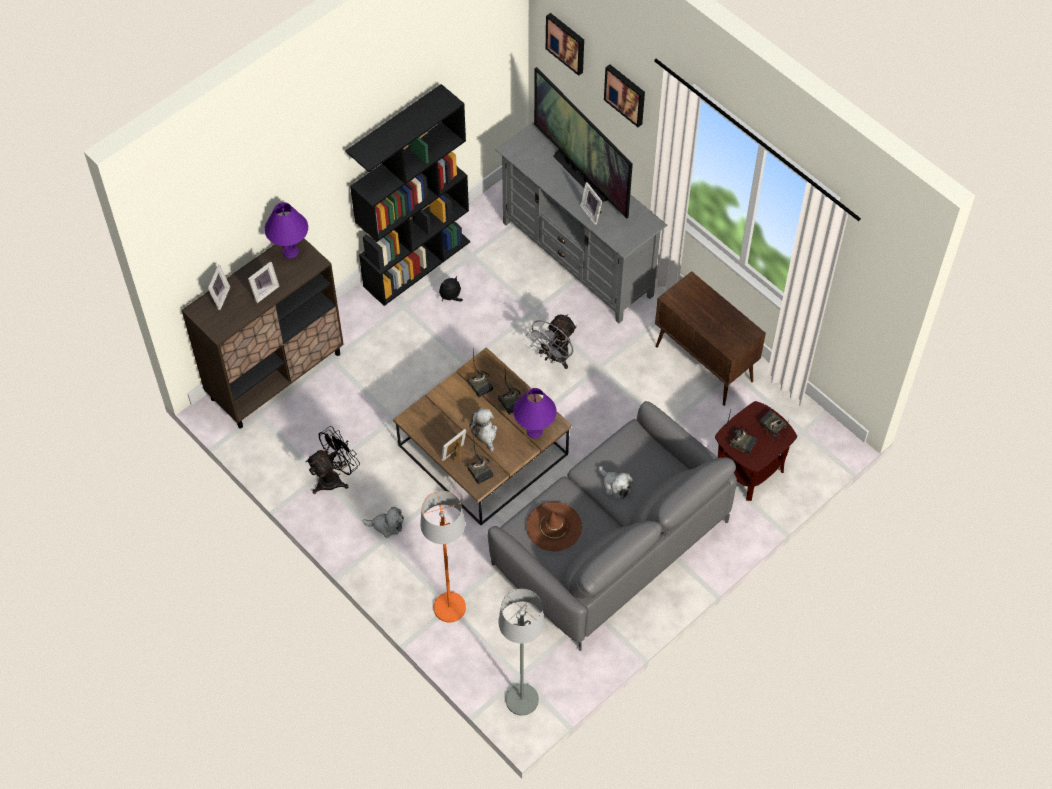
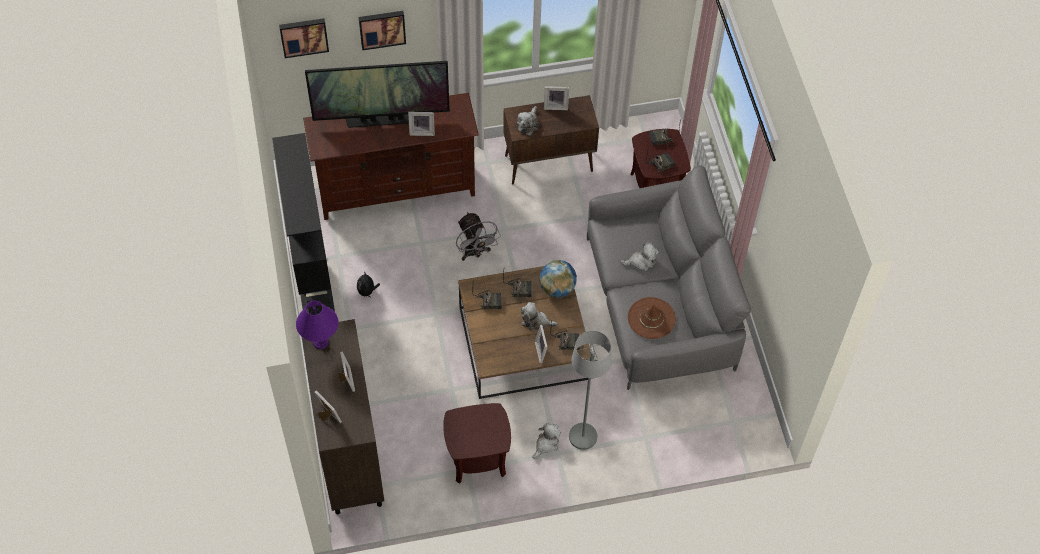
camera: 60 degrees left, 0 degrees up
black fan [306,426,360,494] -> brown side table [443,403,511,484]
orange floor lamp [420,491,466,623] -> none
grey tv stand [496,122,668,324] -> brown tv stand [303,93,479,220]
grey floor lamp [498,589,545,716] -> grey floor lamp moved to [569,331,611,450]
purple table lamp [513,388,557,438] -> globe [540,260,577,298]
none -> plush toy [517,106,539,136]
none -> picture frame [544,86,569,110]

